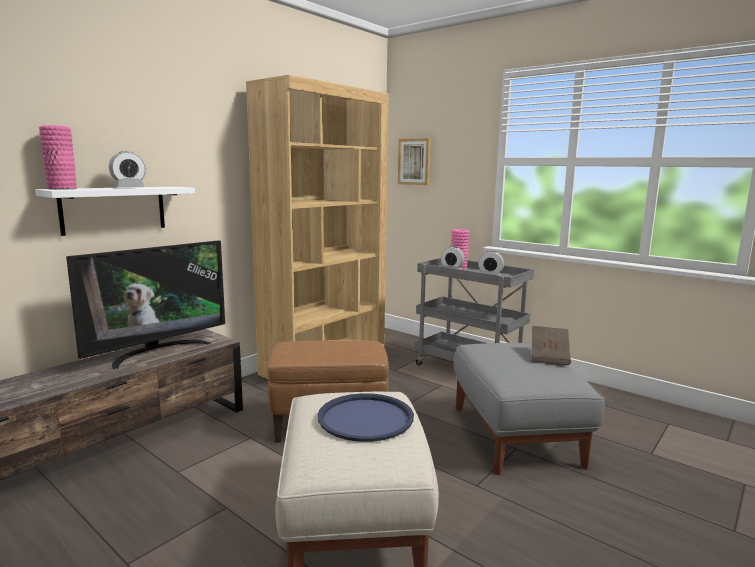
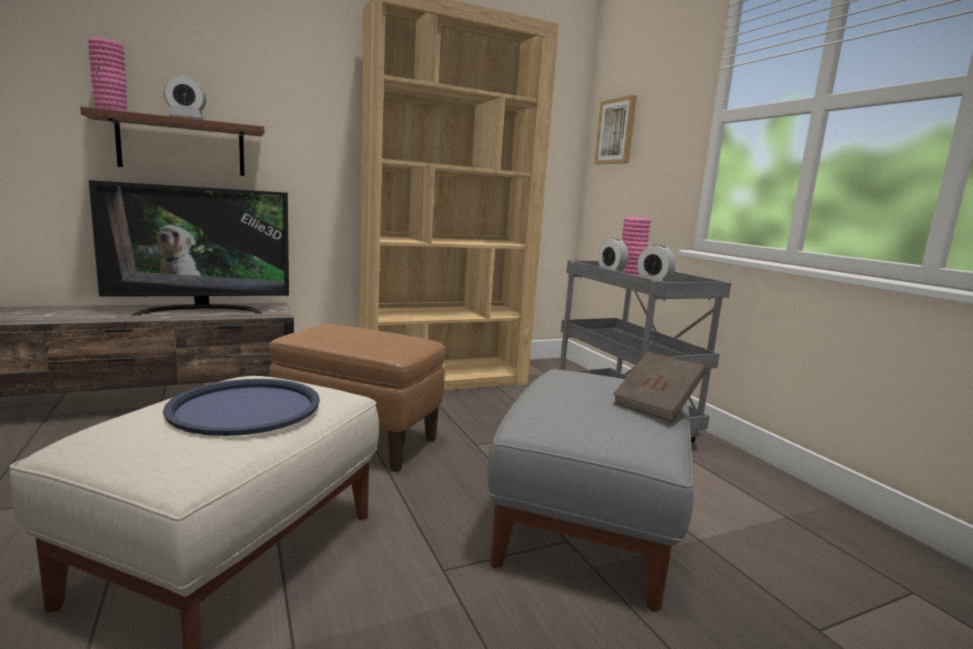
camera: 25 degrees right, 0 degrees up
white shelf [35,187,195,236] -> brown shelf [80,106,264,176]

